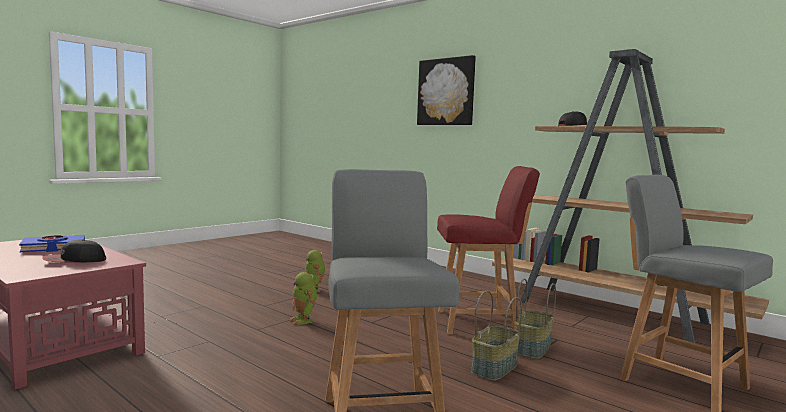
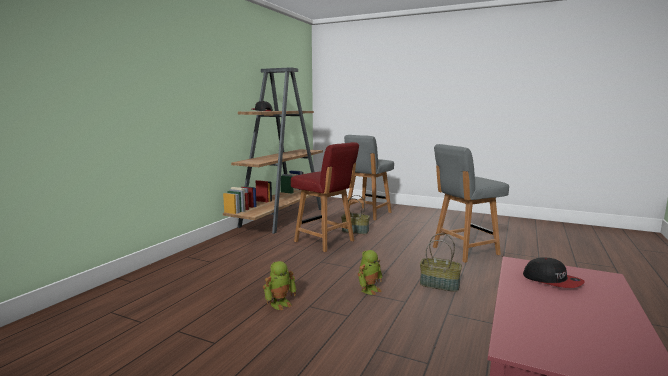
camera: 105 degrees left, 5 degrees up
blue book [19,235,85,252] -> none
picture [417,55,476,125] -> none
red chair [437,166,540,334] -> red chair turned 150 degrees clockwise [291,142,359,252]
basket [471,291,522,381] -> basket moved to [420,233,462,292]

